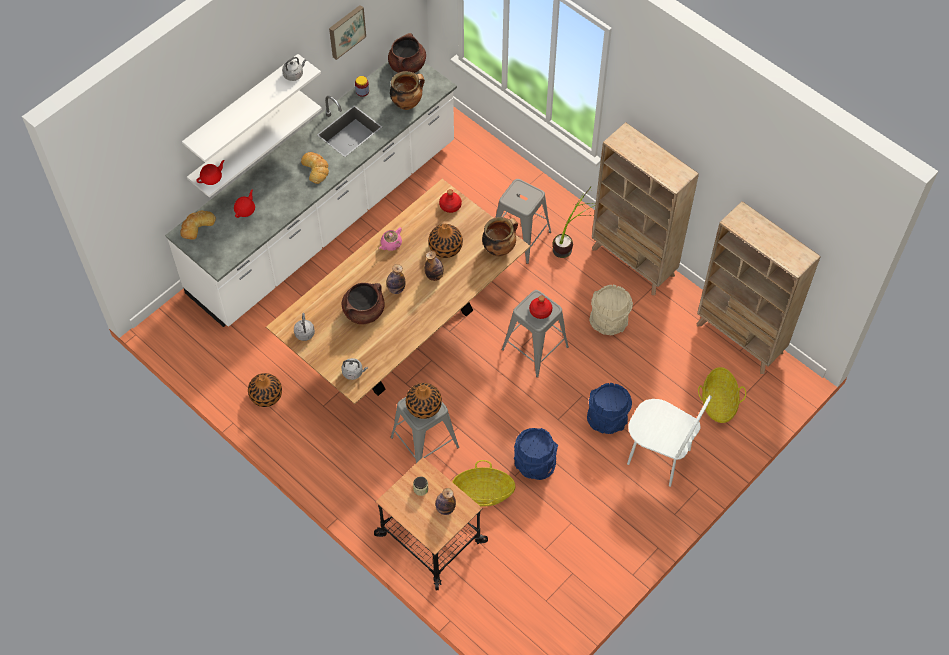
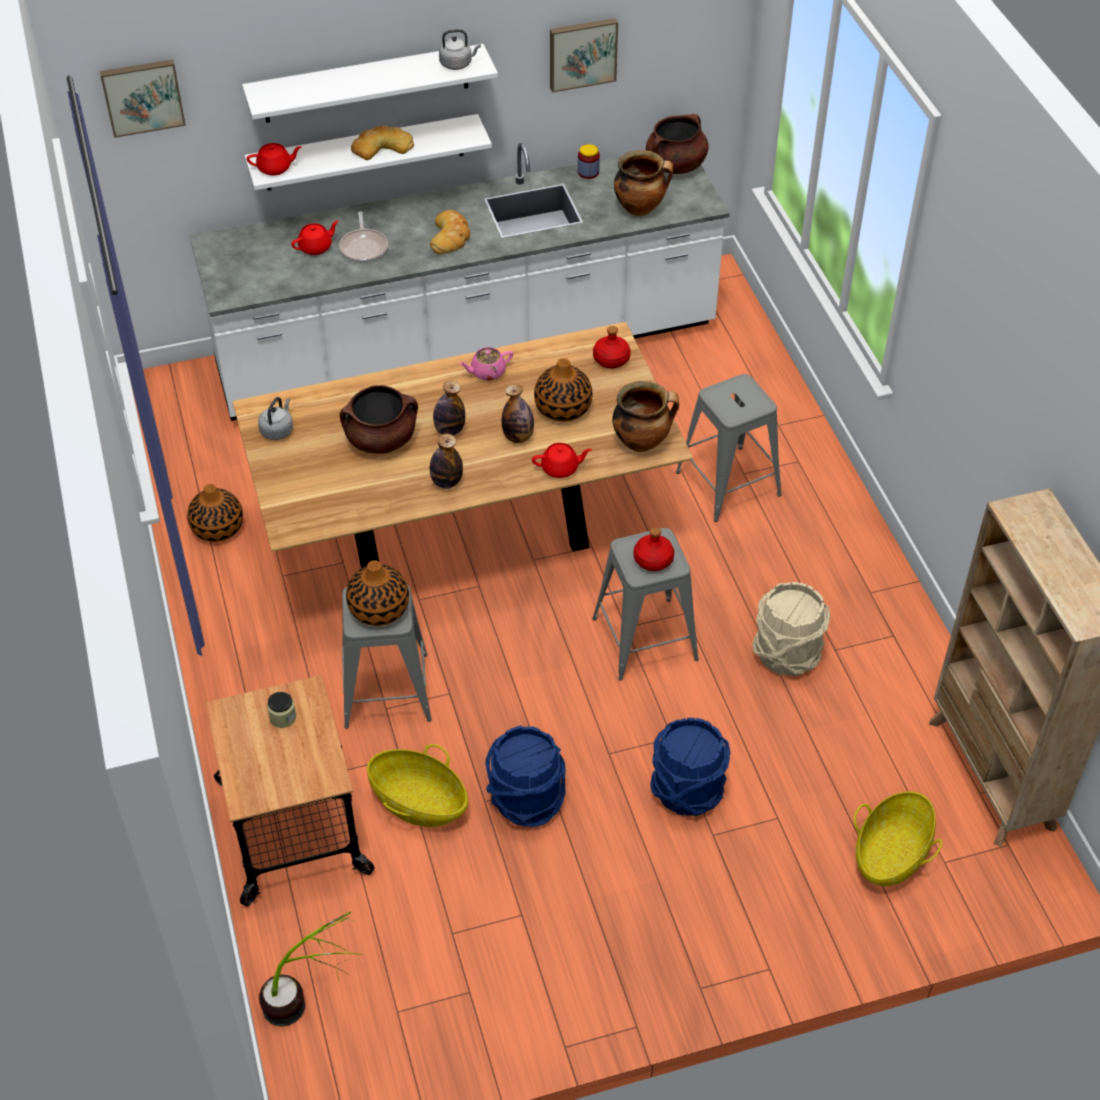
camera: 30 degrees right, 10 degrees down
bread [180,211,216,240] -> bread moved to [351,125,414,160]
grey kettle [341,358,368,380] -> none
bottle [435,488,456,515] -> bottle moved to [430,434,463,489]
potted plant [552,186,596,258] -> potted plant moved to [259,912,363,1027]
beige bookcase [592,122,699,295] -> none
white chair [627,395,712,487] -> none
none -> picture [100,59,186,138]
none -> frying pan [339,211,388,262]
none -> red teapot [532,443,592,478]

